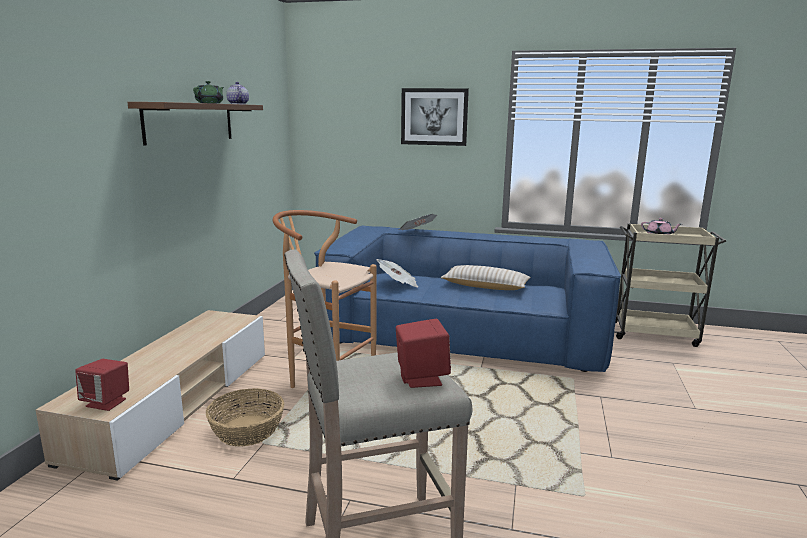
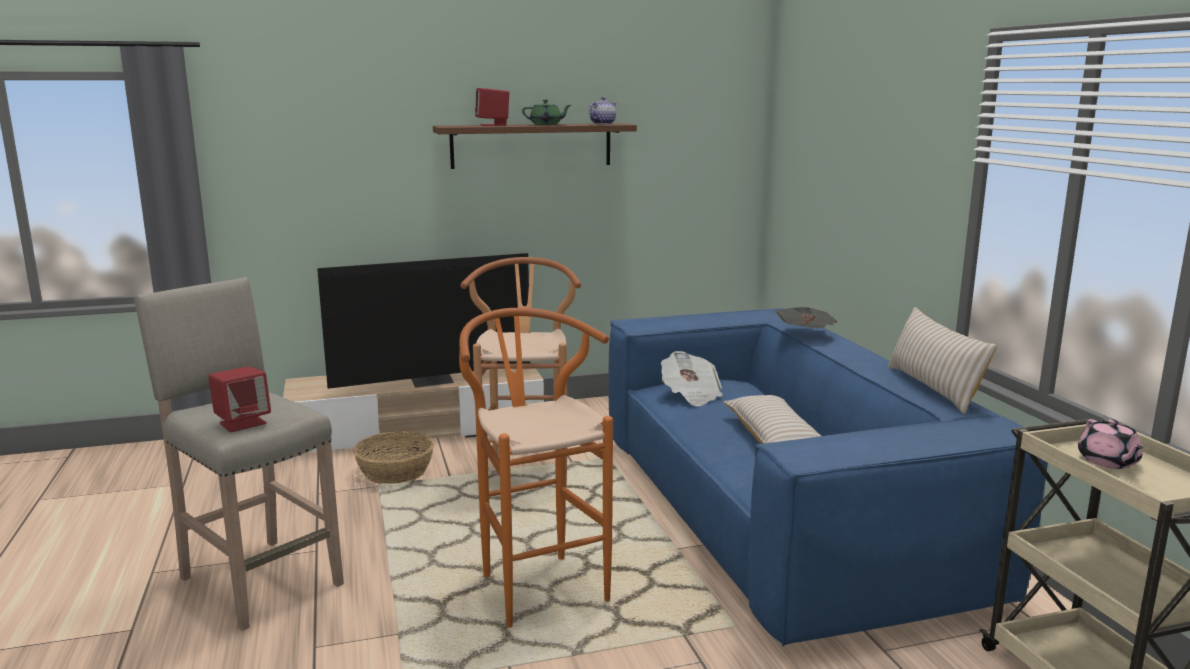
camera: 60 degrees right, 0 degrees up
red speaker [75,359,129,411] -> red speaker moved to [475,88,509,126]
picture [401,88,469,146] -> none
none -> television [317,253,531,389]
none -> orange stool [459,308,613,628]
none -> beige pillow [888,307,997,414]

